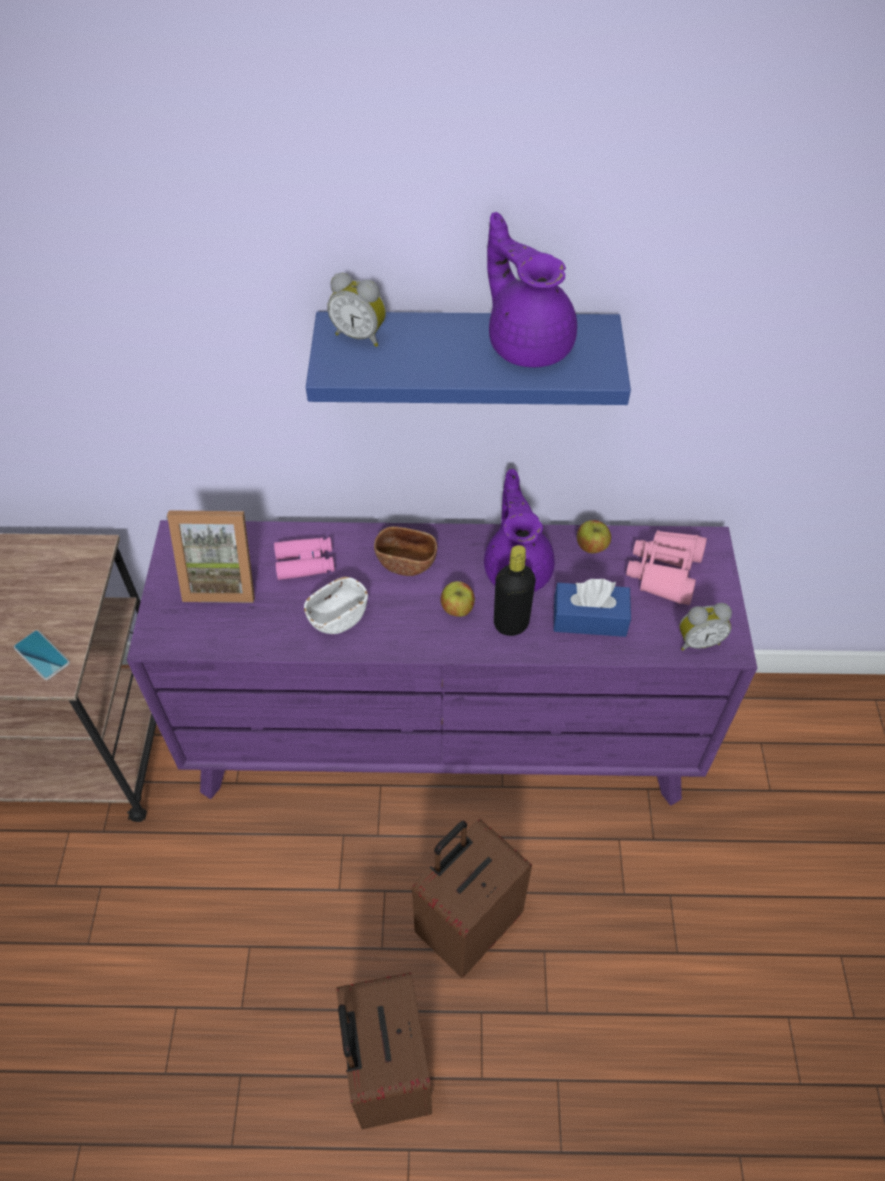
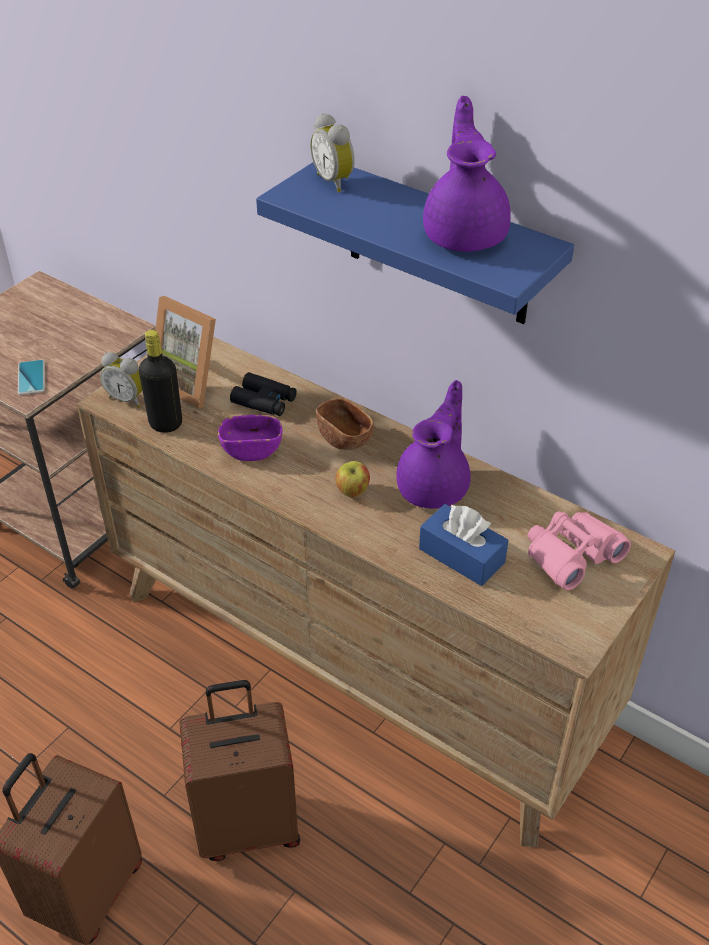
camera: 35 degrees right, 10 degrees down
purple dresser [127,520,757,806] -> brown dresser [76,337,675,847]
pink binoculars [274,537,335,580] -> black binoculars [230,372,297,416]
white bowl [304,577,368,634] -> purple bowl [218,415,282,461]
black bottle [494,545,536,636] -> black bottle moved to [139,330,182,433]
apple [577,520,611,553] -> none
alarm clock [679,603,732,651] -> alarm clock moved to [100,352,142,408]

